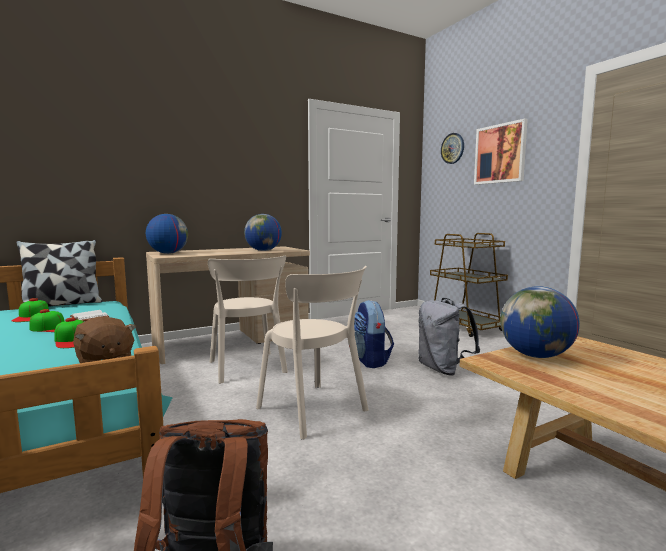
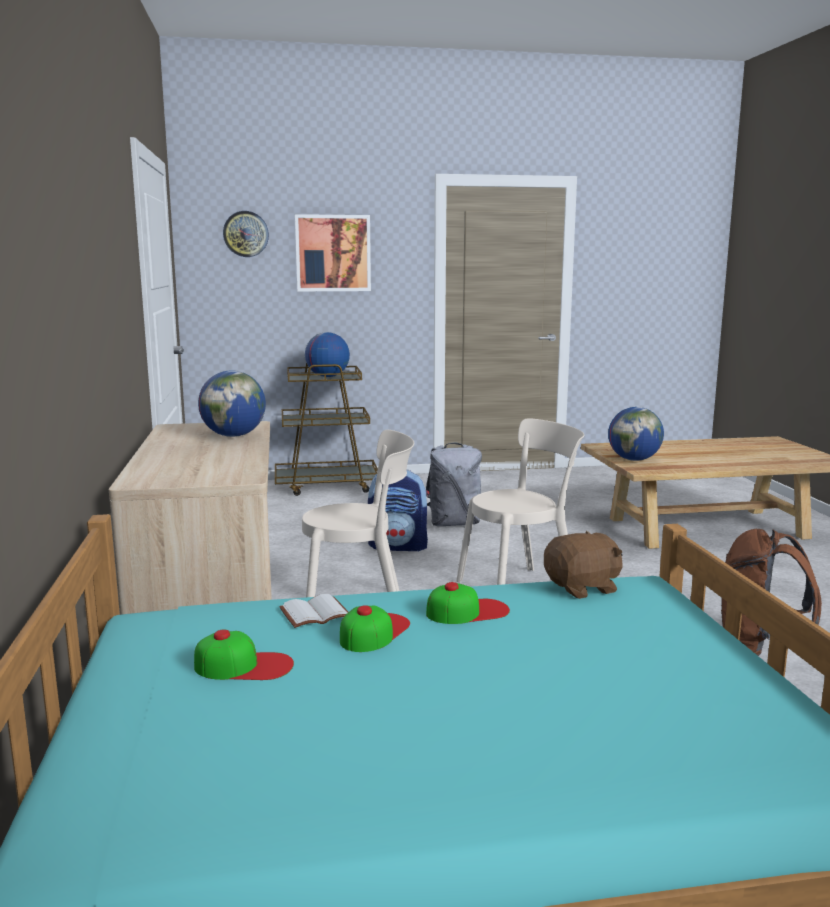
camera: 70 degrees left, 5 degrees up
pillow [16,240,103,307] -> none
globe [146,214,188,254] -> globe moved to [305,332,350,377]

